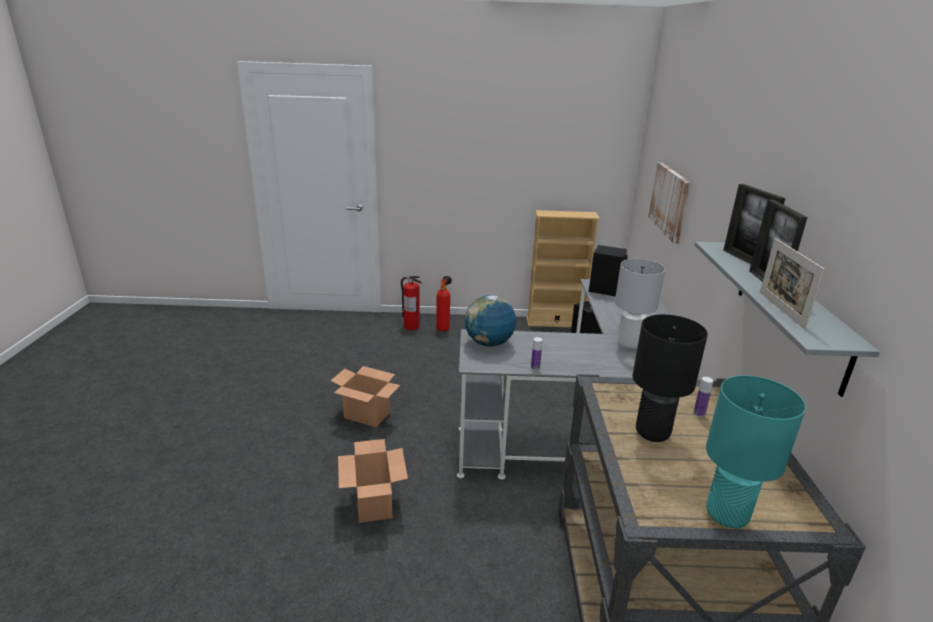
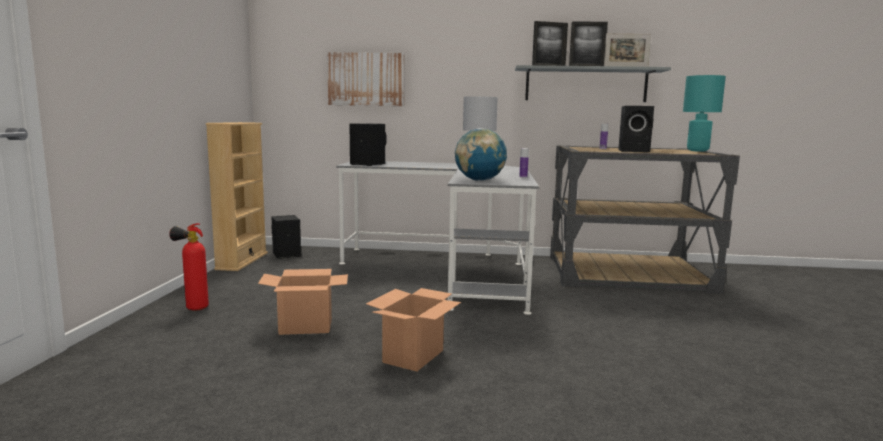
camera: 85 degrees left, 15 degrees down
cardboard box [338,439,408,523] -> cardboard box moved to [258,269,348,335]
fire extinguisher [401,276,422,330] -> none
black table lamp [632,314,708,442] -> black speaker [618,106,654,153]

